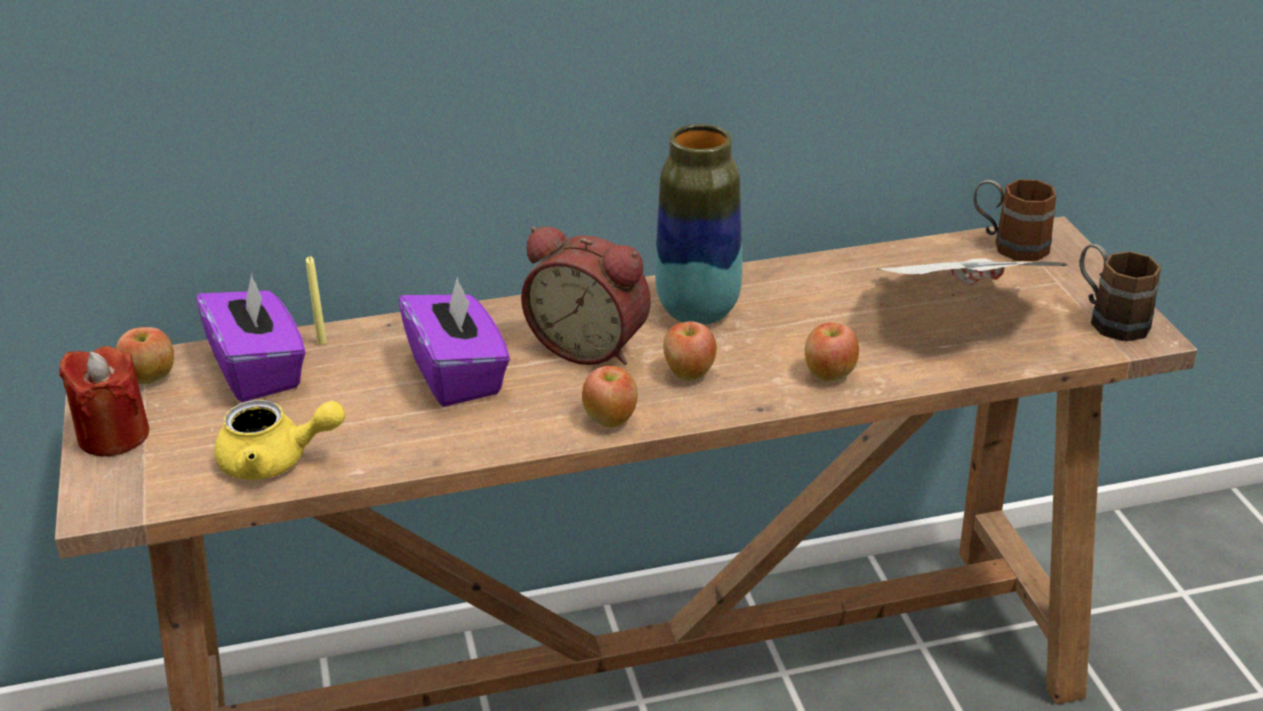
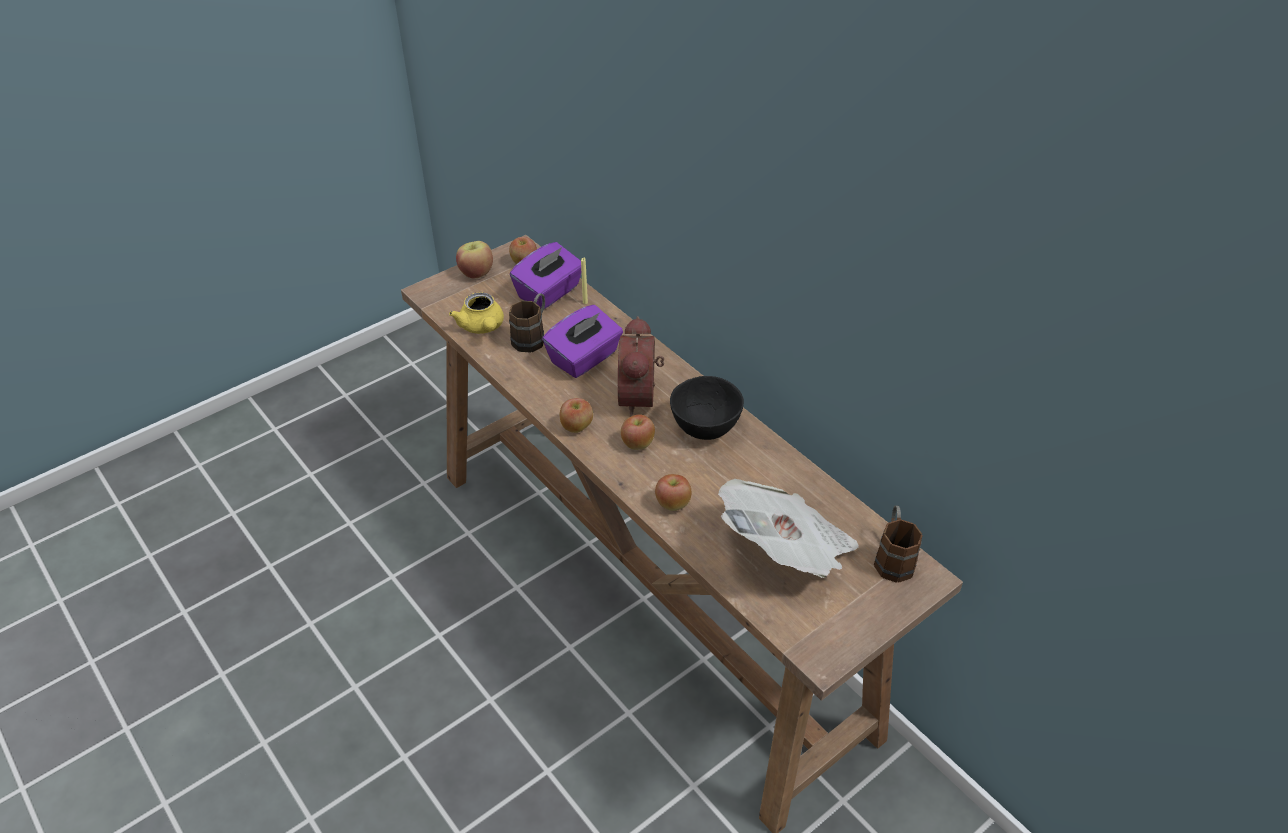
camera: 65 degrees right, 10 degrees up
red candle [59,346,149,456] -> apple [456,241,493,278]
vase [655,124,742,325] -> black bowl [670,376,744,440]
brown mug [1080,244,1161,342] -> brown mug moved to [509,293,545,353]

